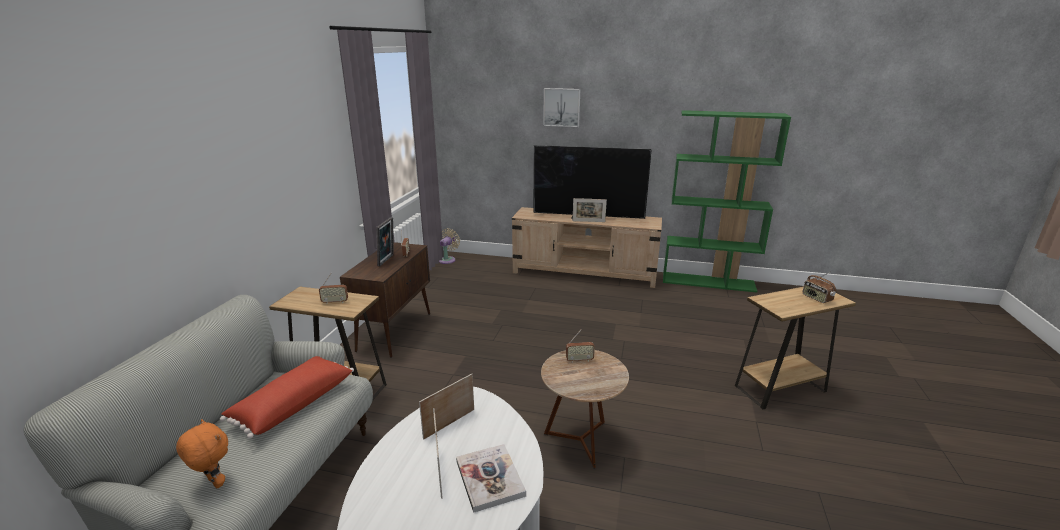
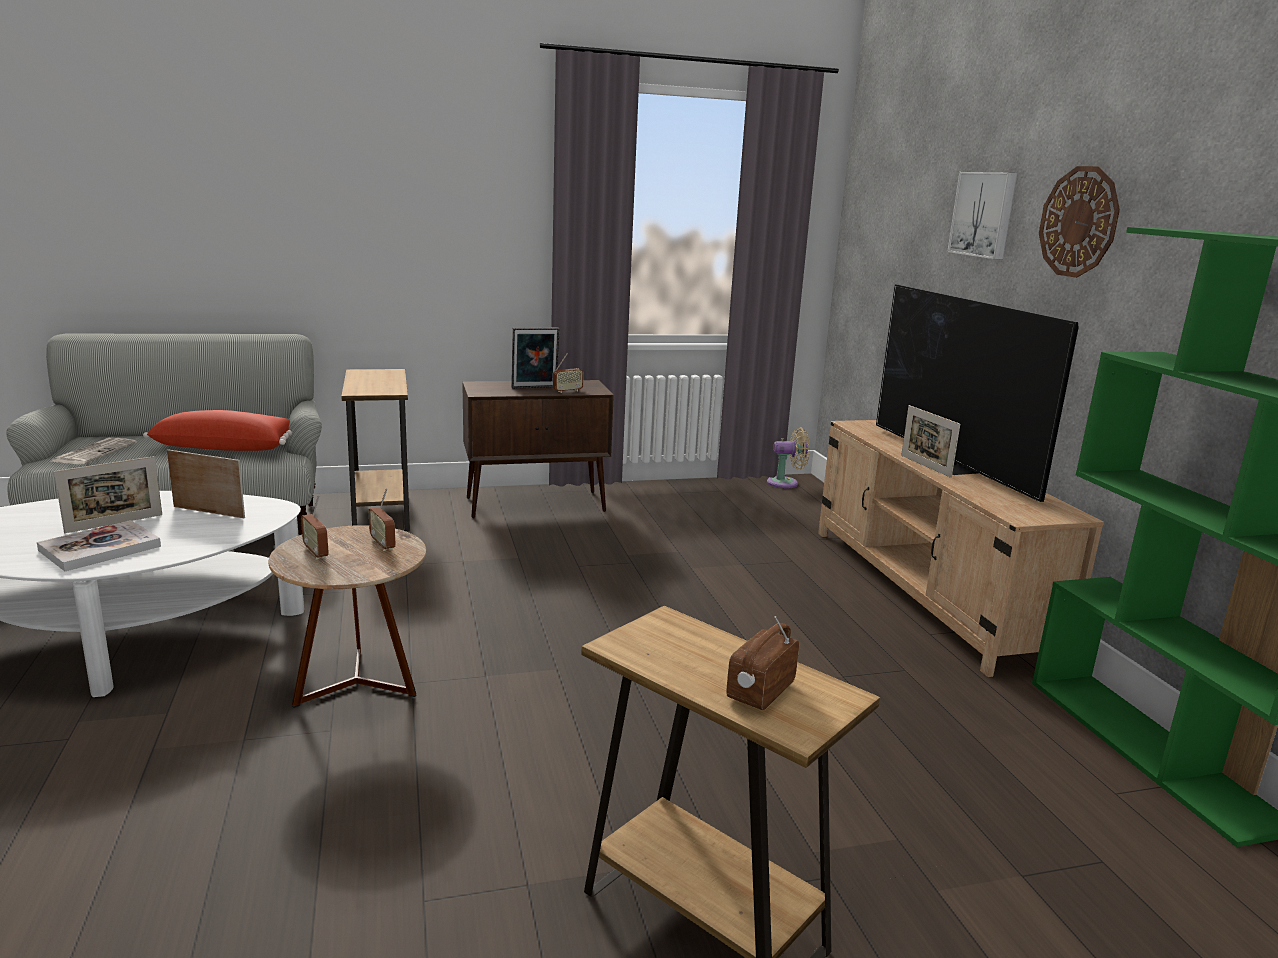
camera: 60 degrees right, 5 degrees down
orange plush toy [176,419,228,488] -> newspaper [49,438,137,464]
radio [319,273,348,304] -> radio moved to [301,495,329,560]
none -> wall clock [1039,166,1120,278]

